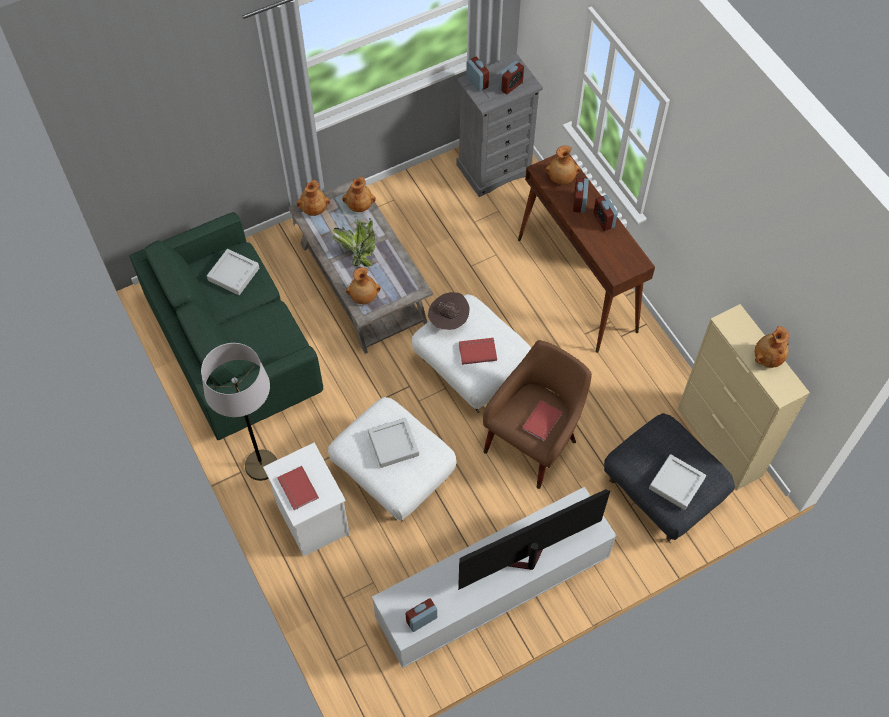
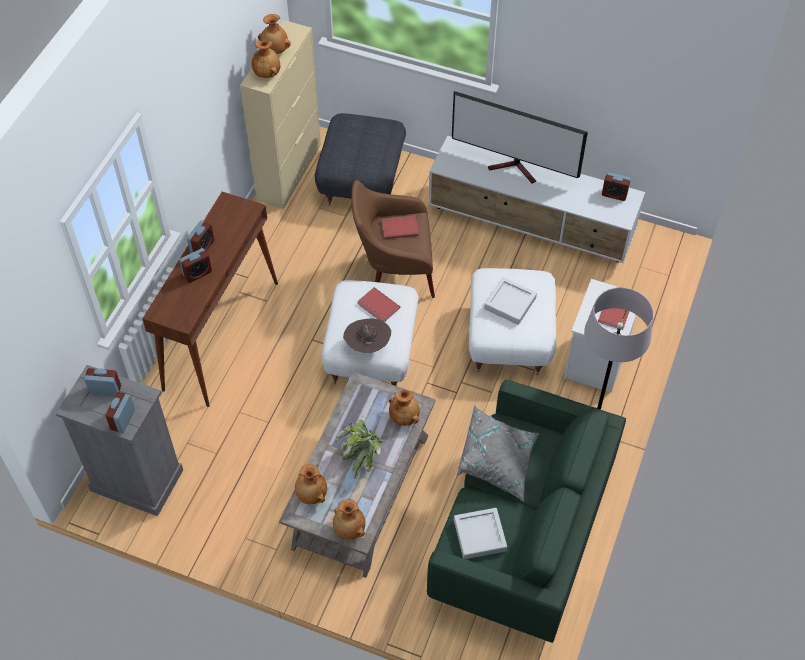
camera: 130 degrees left, 5 degrees down
brown vase [545,146,580,185] -> brown vase moved to [252,39,280,78]
grey tray [649,454,706,510] -> none
none -> grey pillow [456,406,539,502]

